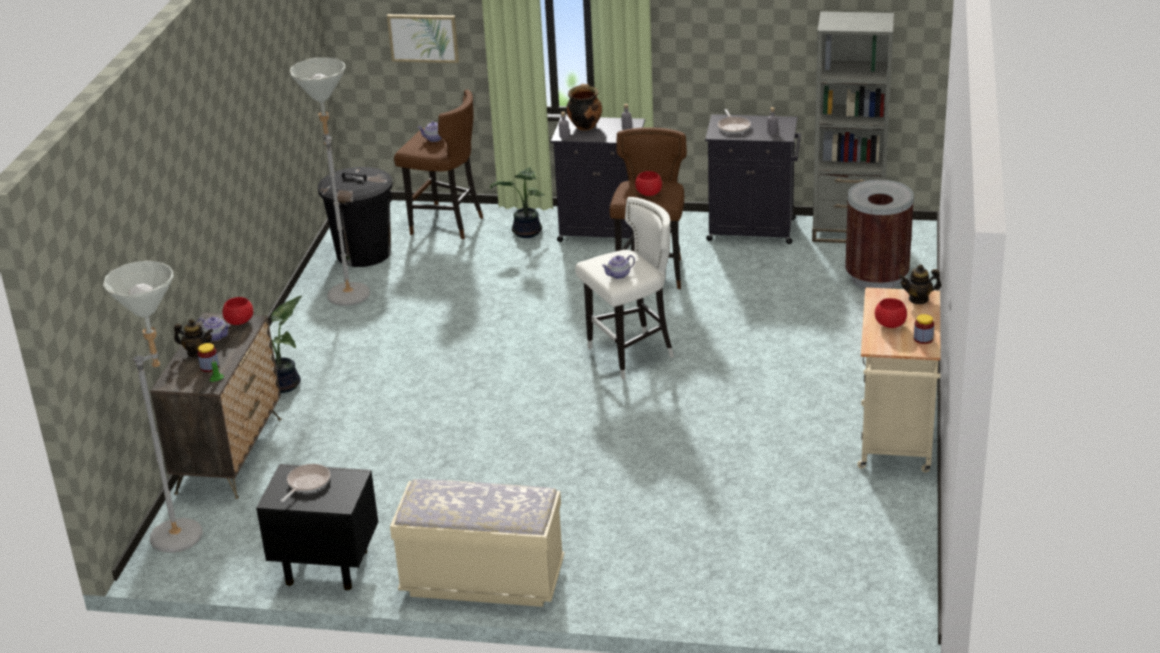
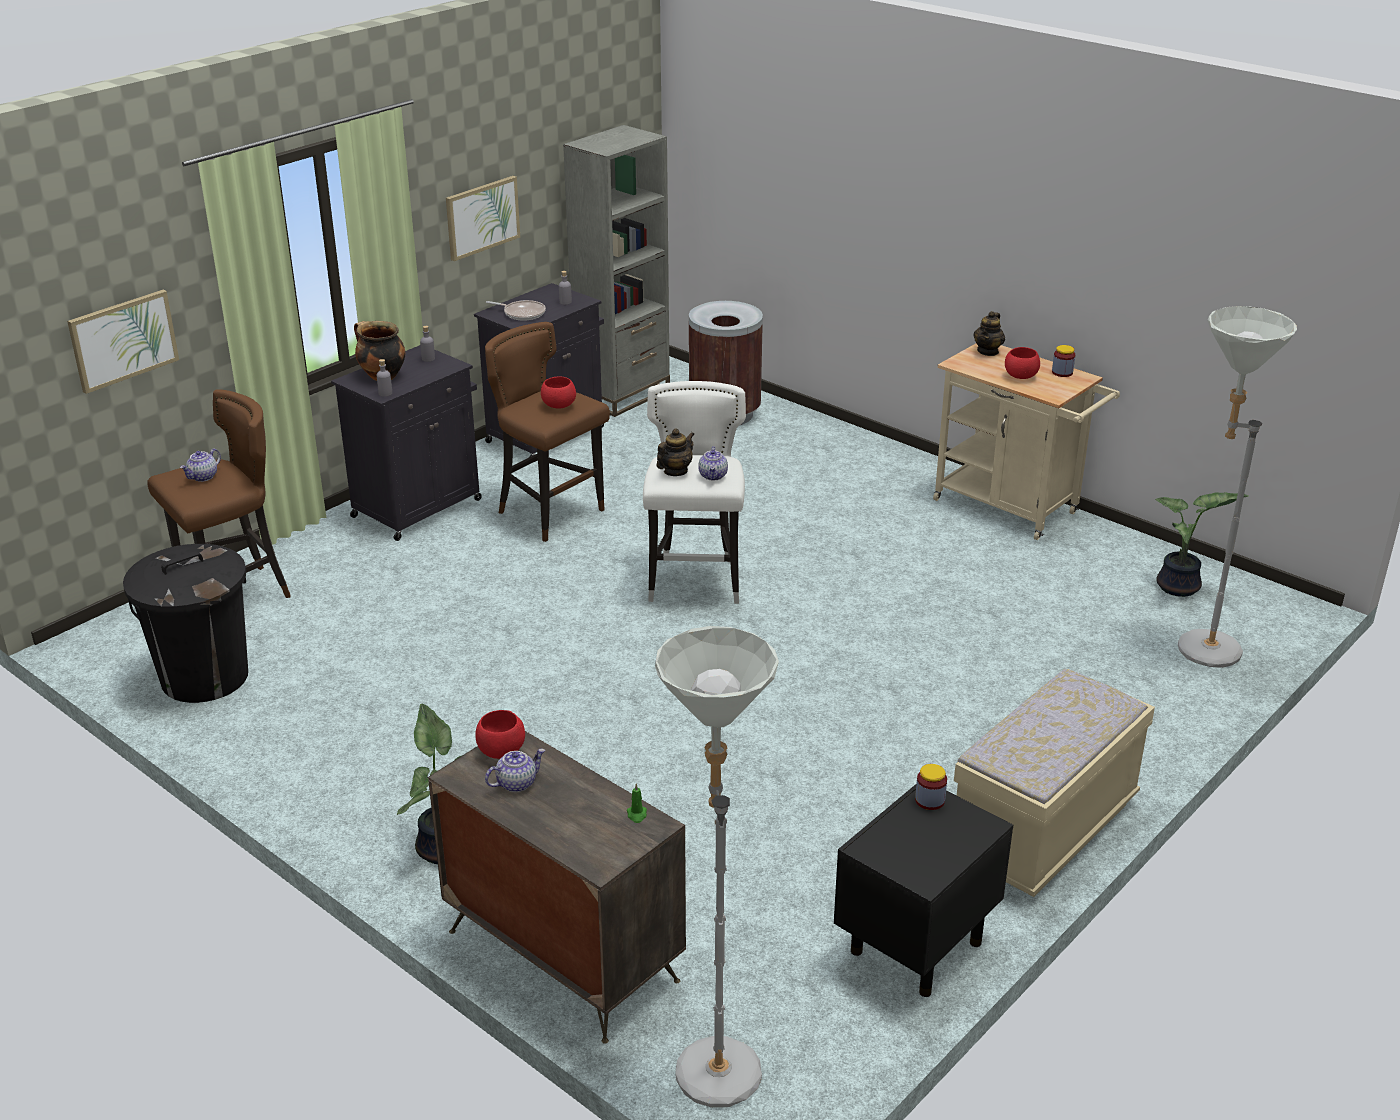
camera: 60 degrees left, 0 degrees up
teapot [174,319,213,357] -> teapot moved to [657,428,694,476]
jar [197,343,219,372] -> jar moved to [915,764,947,810]
frying pan [281,464,330,502] -> none
grey floor lamp [290,57,370,306] -> grey floor lamp moved to [1178,306,1297,668]
potted plant [490,167,545,238] -> potted plant moved to [1155,492,1248,597]
none -> picture [446,176,520,261]

